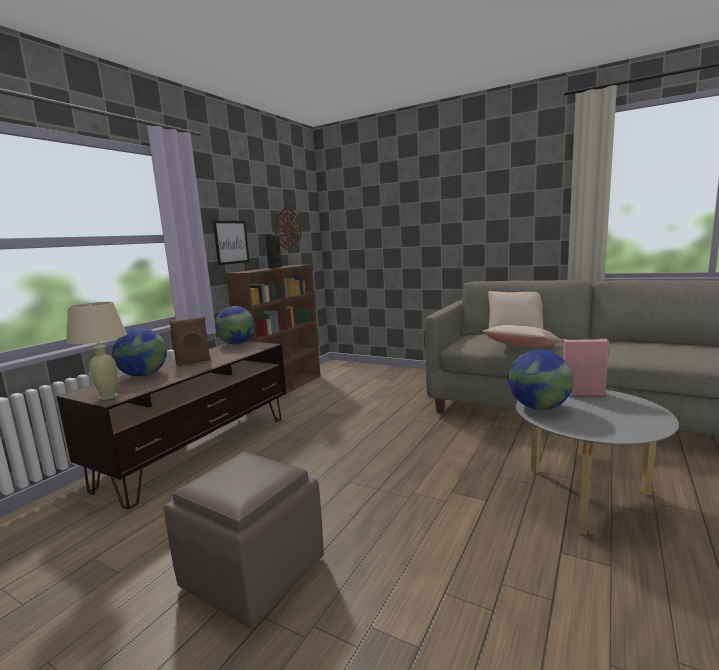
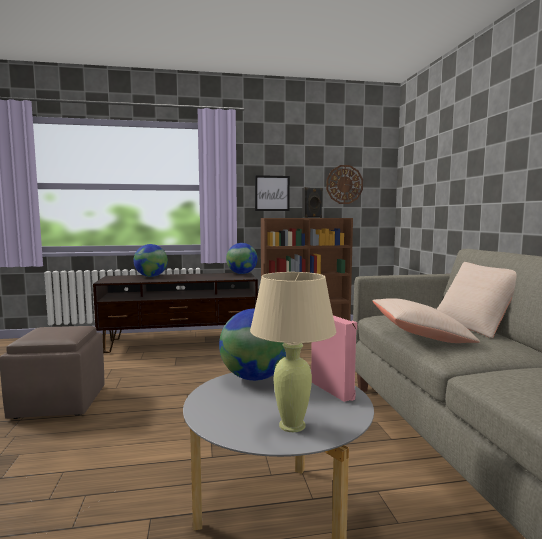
camera: 50 degrees right, 5 degrees down
beige table lamp [66,302,127,400] -> beige table lamp moved to [250,272,336,432]
brown speaker [170,316,211,367] -> none

